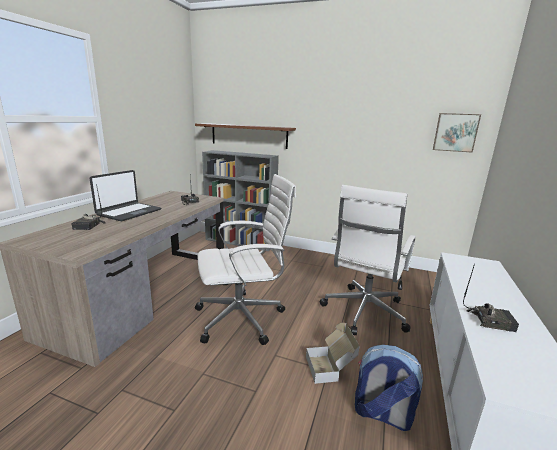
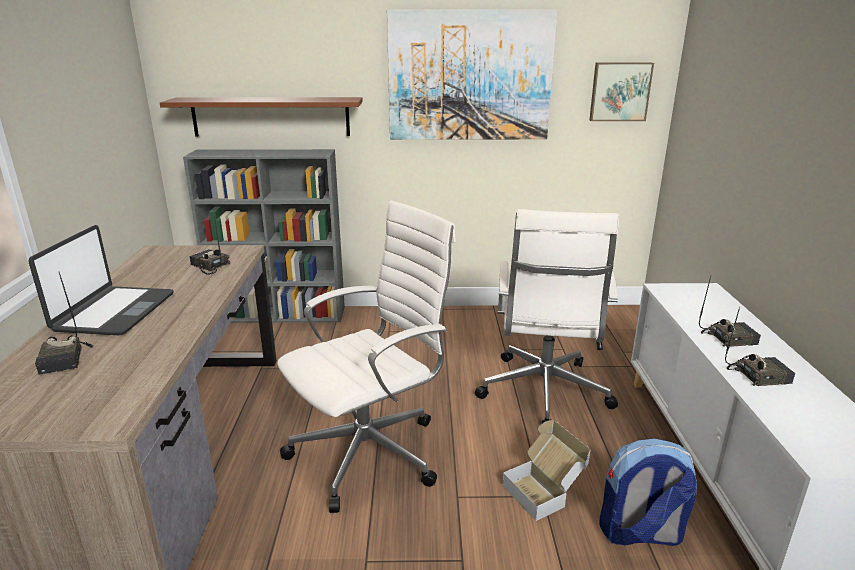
camera: 20 degrees left, 5 degrees up
none -> picture [387,9,558,140]
none -> radio [699,276,761,347]

